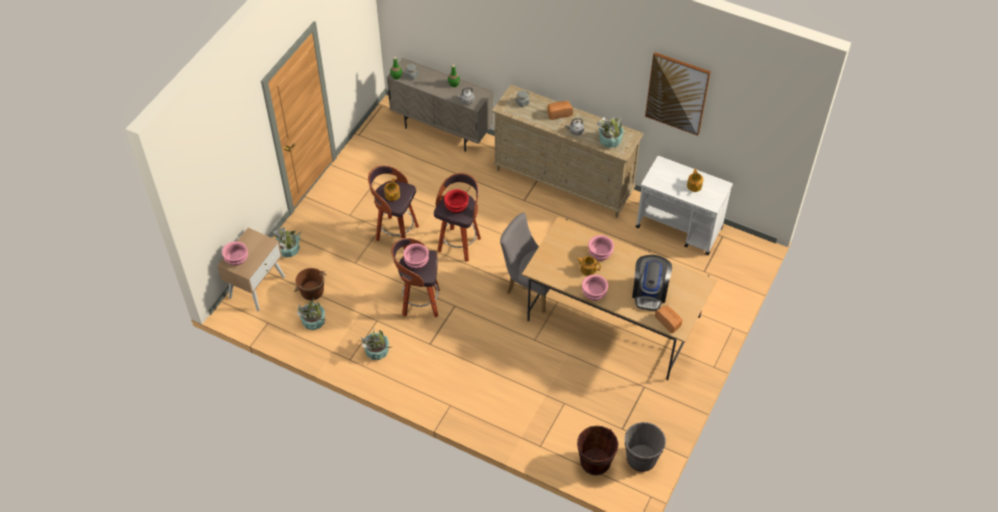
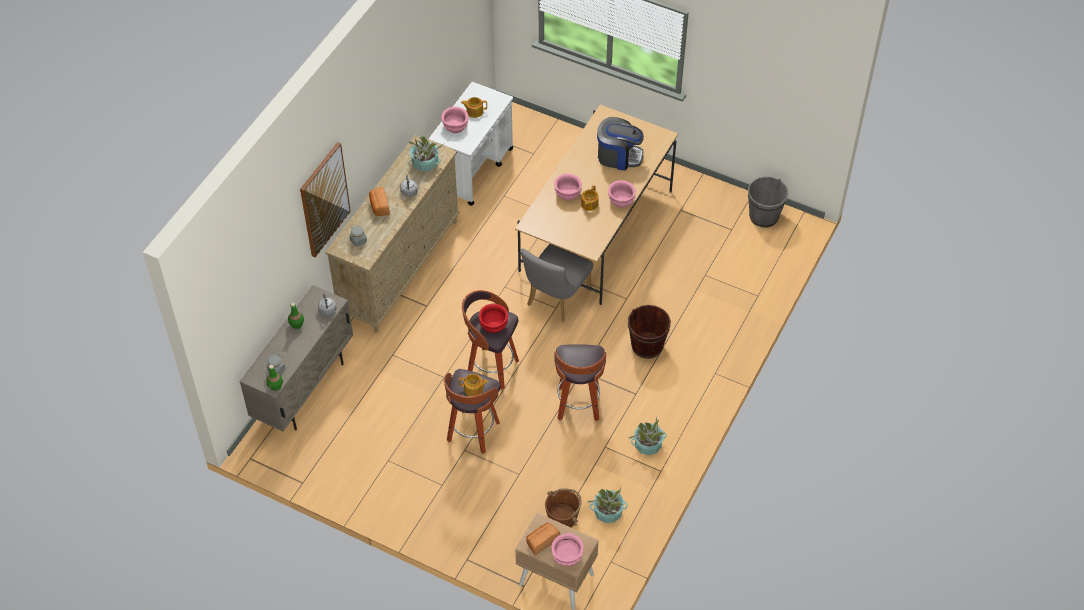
camera: 90 degrees left, 0 degrees up
potted plant [272,227,301,258] -> none
pink bowl [403,244,429,269] -> pink bowl moved to [441,107,468,133]
brown bucket [577,425,618,476] -> brown bucket moved to [628,305,671,359]
picture [645,52,711,136] -> picture moved to [300,142,351,258]
bread [655,305,682,333] -> bread moved to [526,522,560,555]

